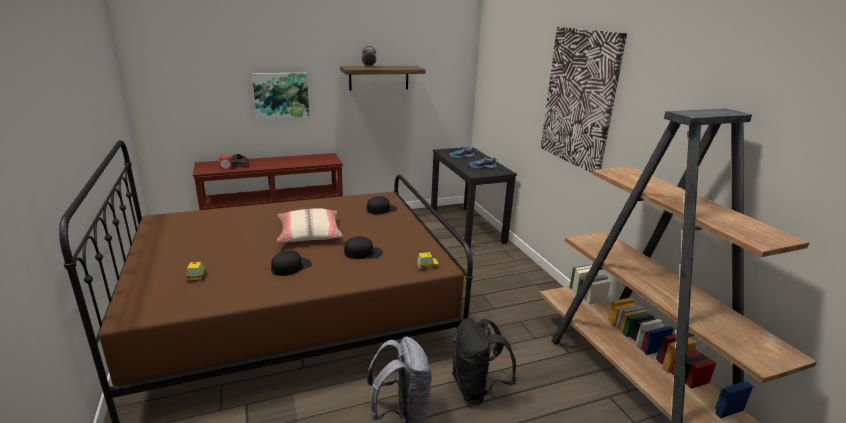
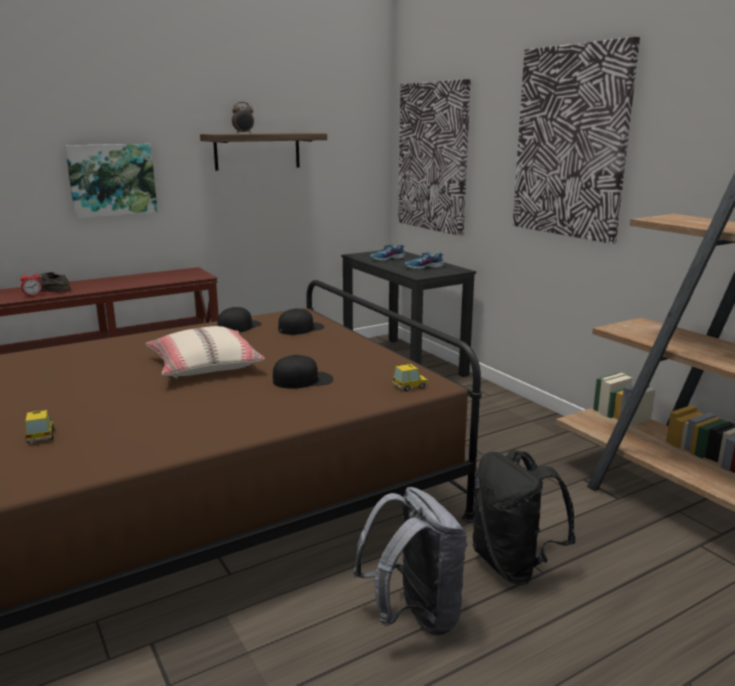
camera: 10 degrees left, 5 degrees down
black cap [271,250,312,276] -> black cap moved to [217,307,262,333]
none -> picture [398,79,471,236]

